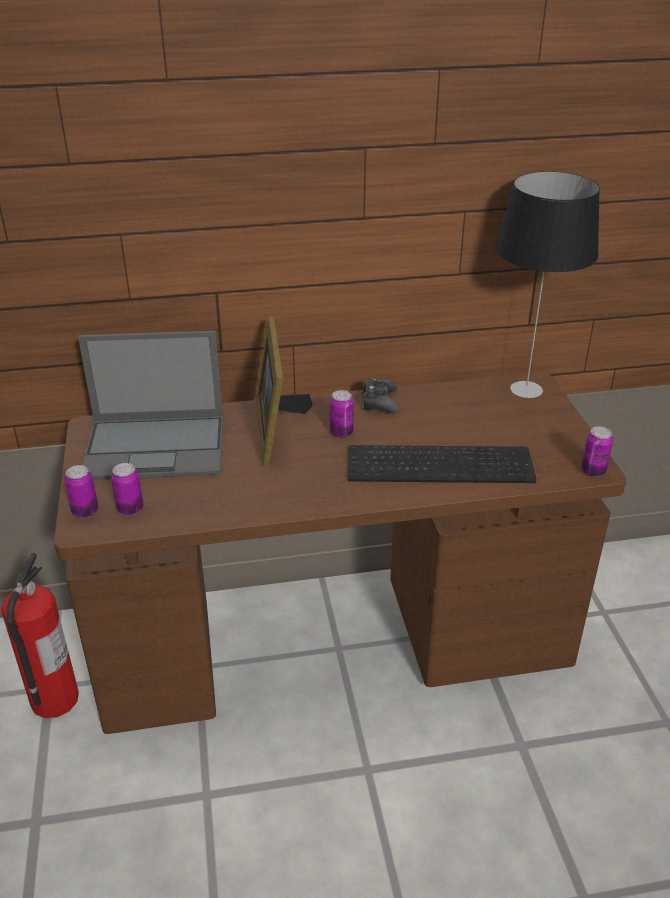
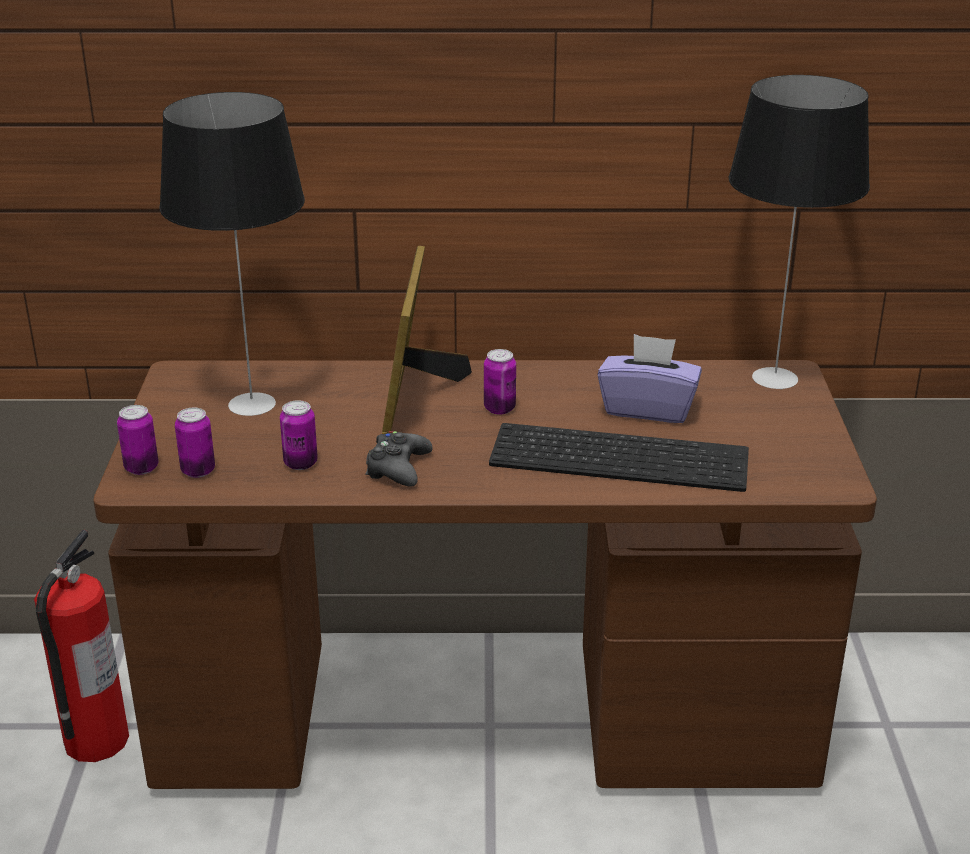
camera: 10 degrees right, 5 degrees down
laptop [78,331,223,480] -> table lamp [159,92,305,416]
black game controller [361,379,398,413] -> black game controller moved to [365,431,433,487]
can [581,426,613,477] -> can moved to [280,400,318,470]
none -> purple tissue box [598,334,702,423]

